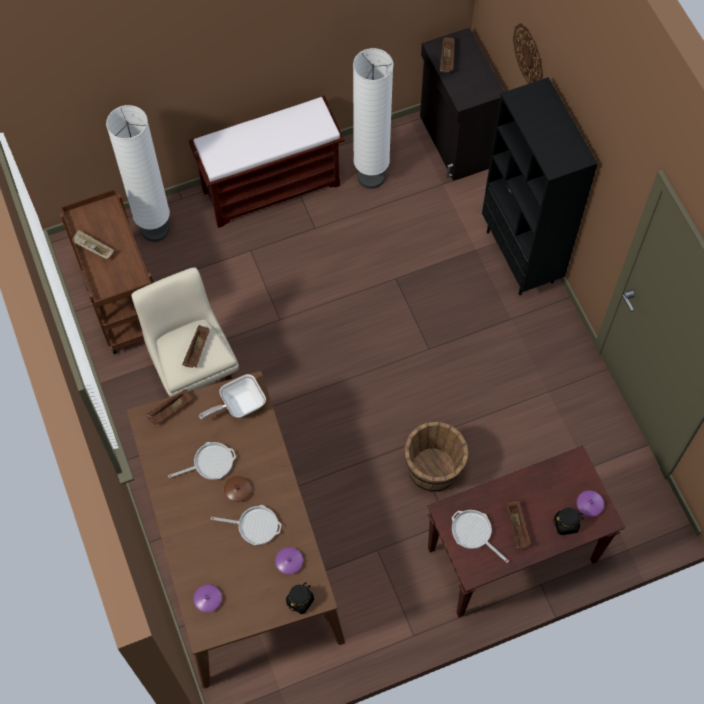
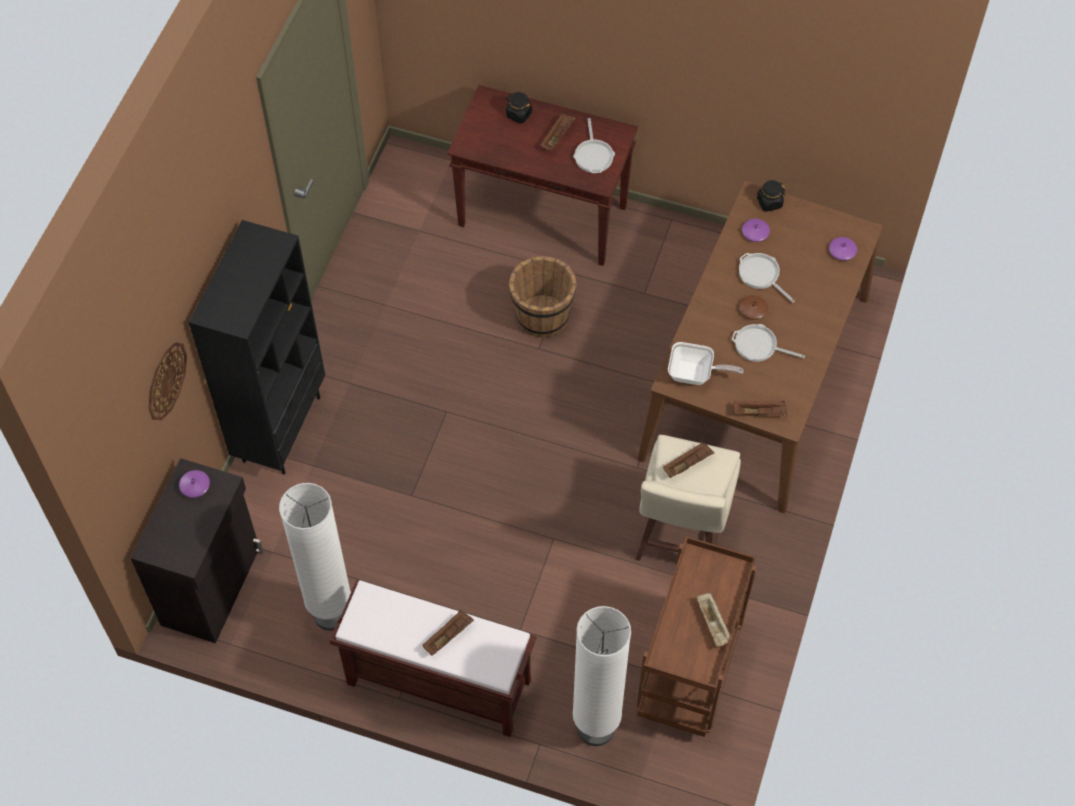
camera: 140 degrees left, 5 degrees down
brown tray [440,37,455,72] -> brown tray moved to [423,610,474,656]
purple vase [577,490,604,517] -> purple vase moved to [179,470,210,498]

